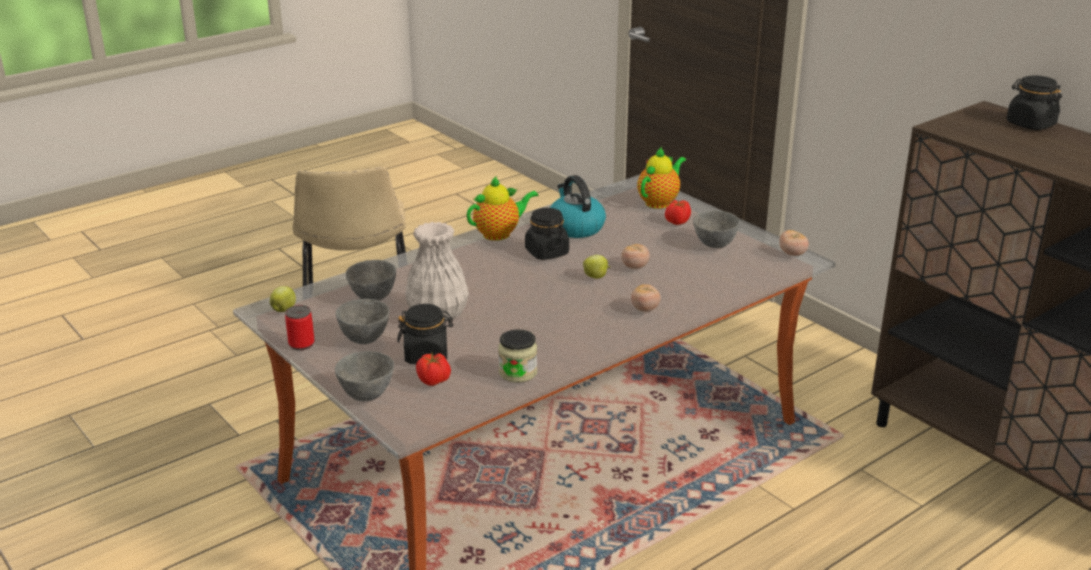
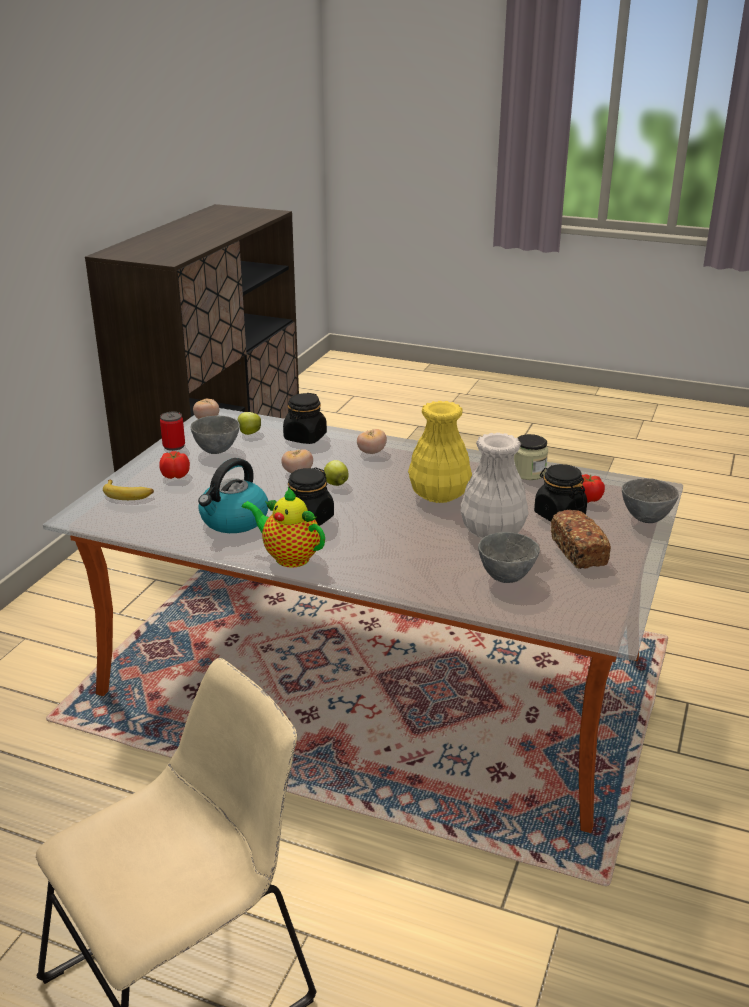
camera: 120 degrees left, 0 degrees up
apple [270,286,296,312] -> apple moved to [238,412,261,435]
can [285,305,314,350] -> can moved to [160,412,185,451]
grey bowl [336,299,389,344] -> bread [551,510,611,569]
teapot [637,147,686,209] -> banana [103,480,154,500]
black jar [1006,75,1062,130] -> black jar moved to [283,393,327,444]
none -> yellow vase [408,401,472,503]

